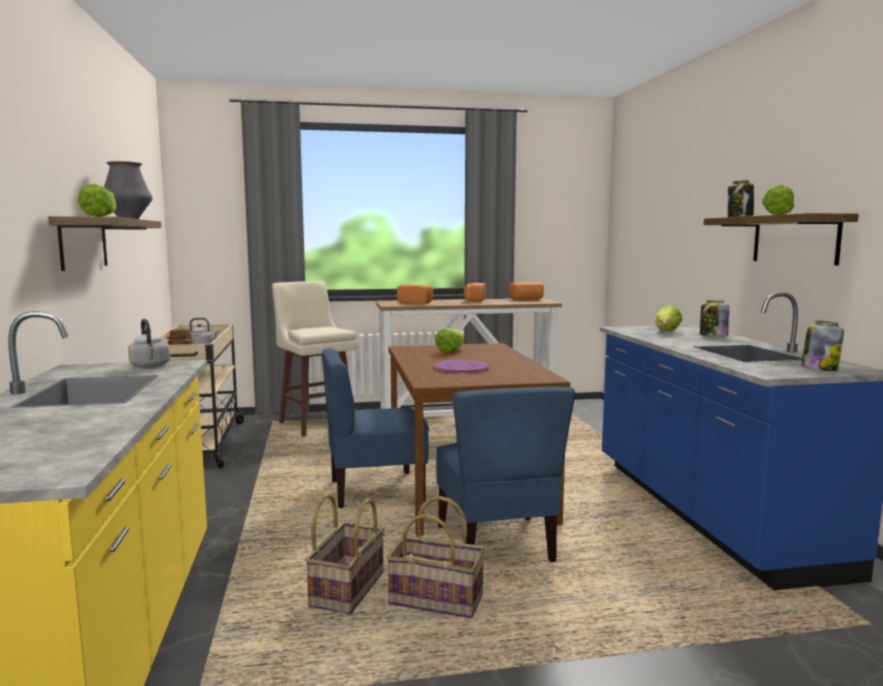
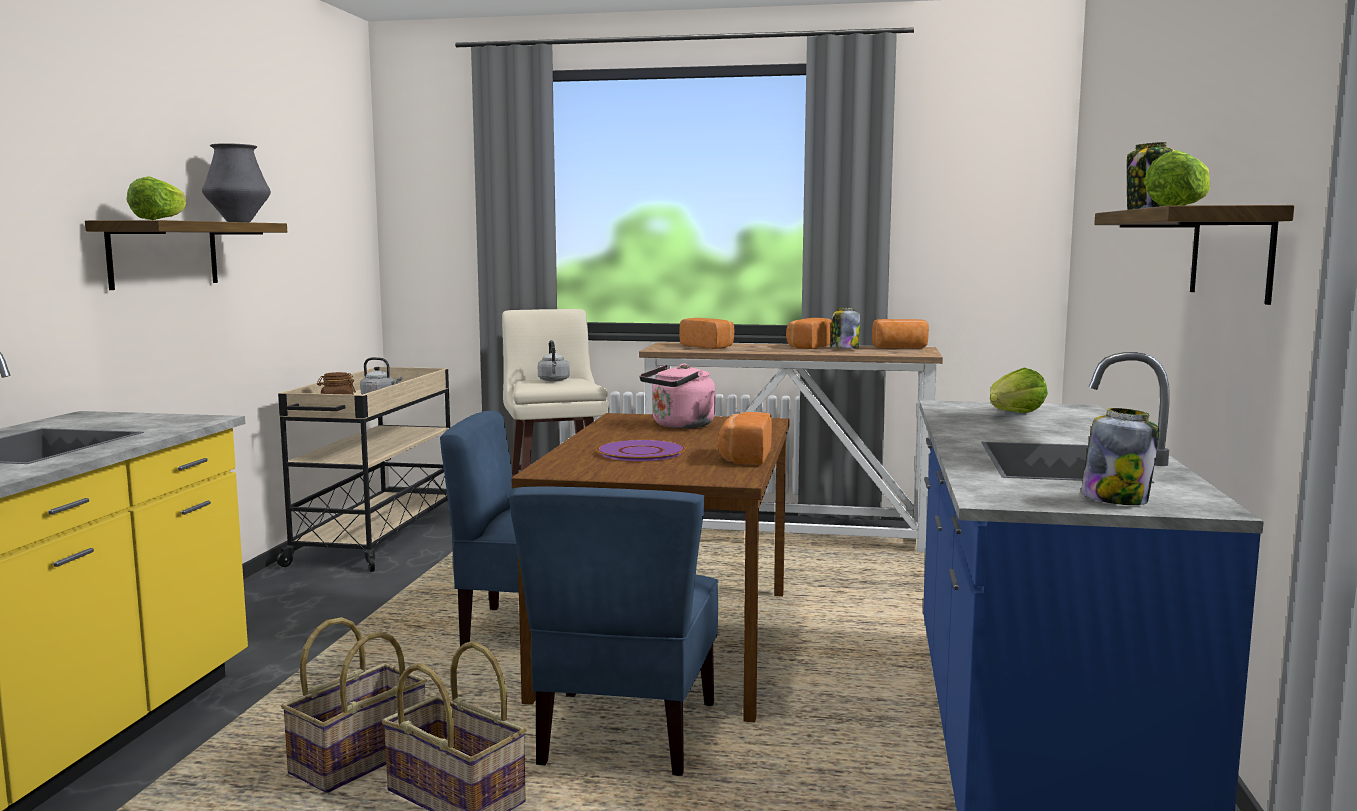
camera: 20 degrees right, 0 degrees up
grey kettle [128,319,170,368] -> grey kettle moved to [538,340,570,382]
lettuce [435,328,464,352] -> pink kettle [639,364,715,428]
jar [700,300,729,336] -> jar moved to [830,308,860,349]
none -> bread [718,412,772,465]

